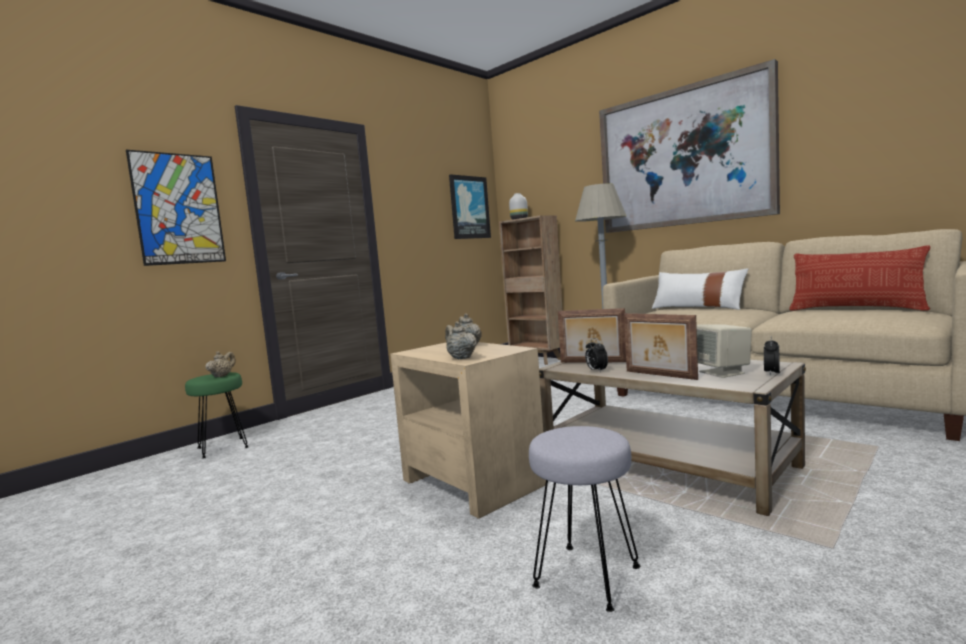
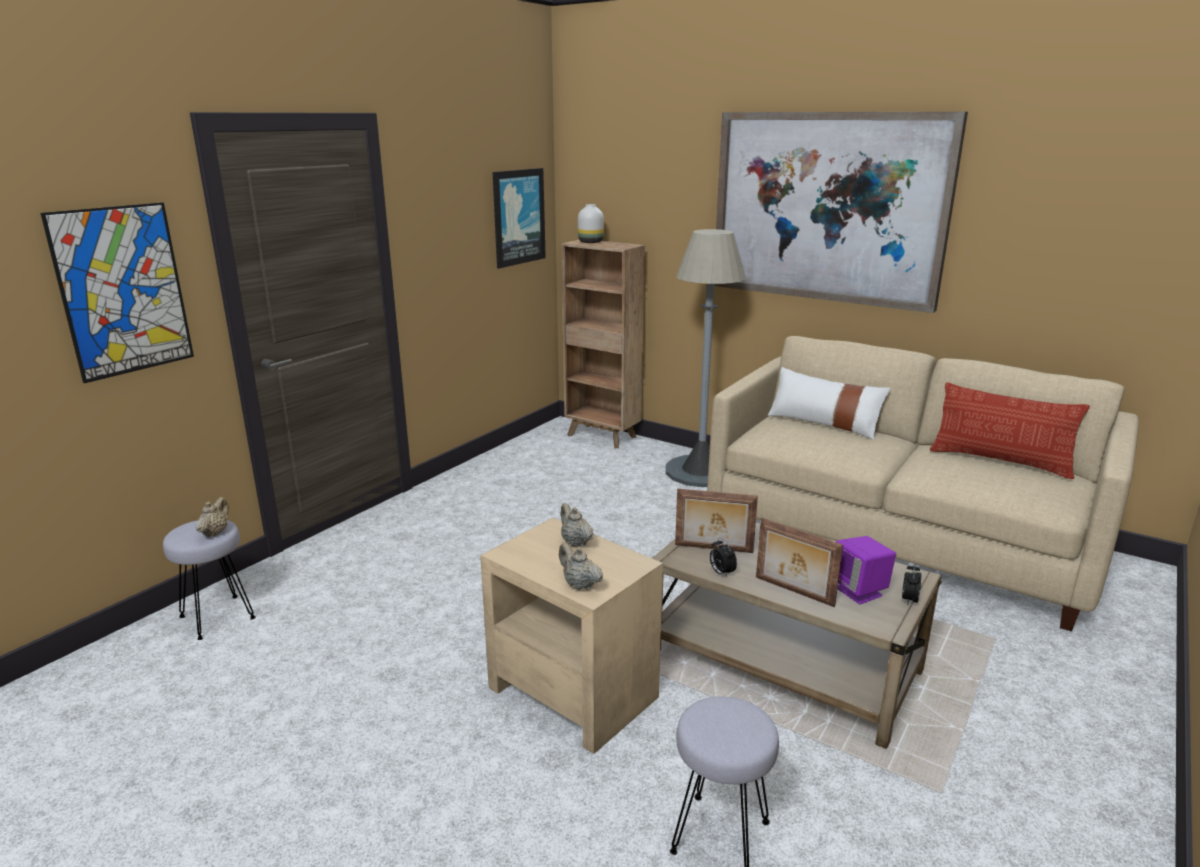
camera: 10 degrees left, 15 degrees up
green stool [185,372,248,458] -> grey stool [163,520,256,640]
beige speaker [696,325,752,378] -> purple speaker [836,536,896,604]

